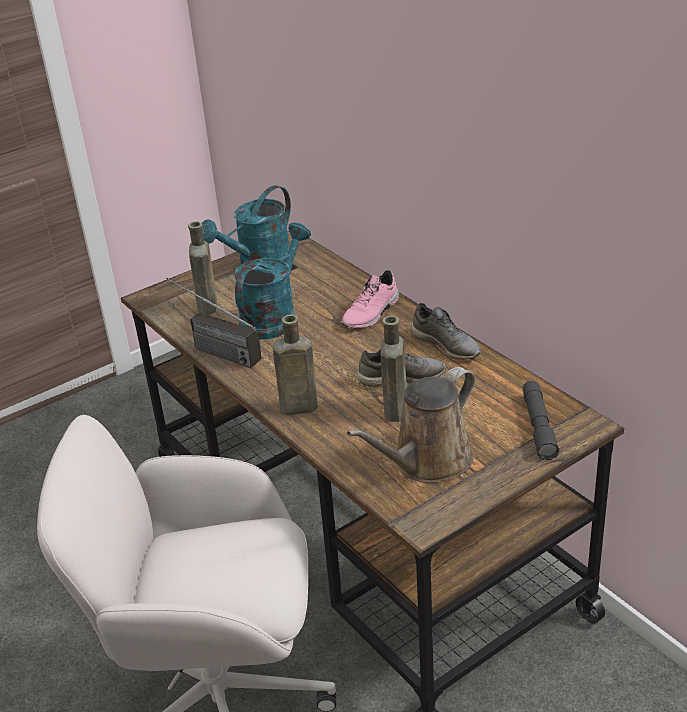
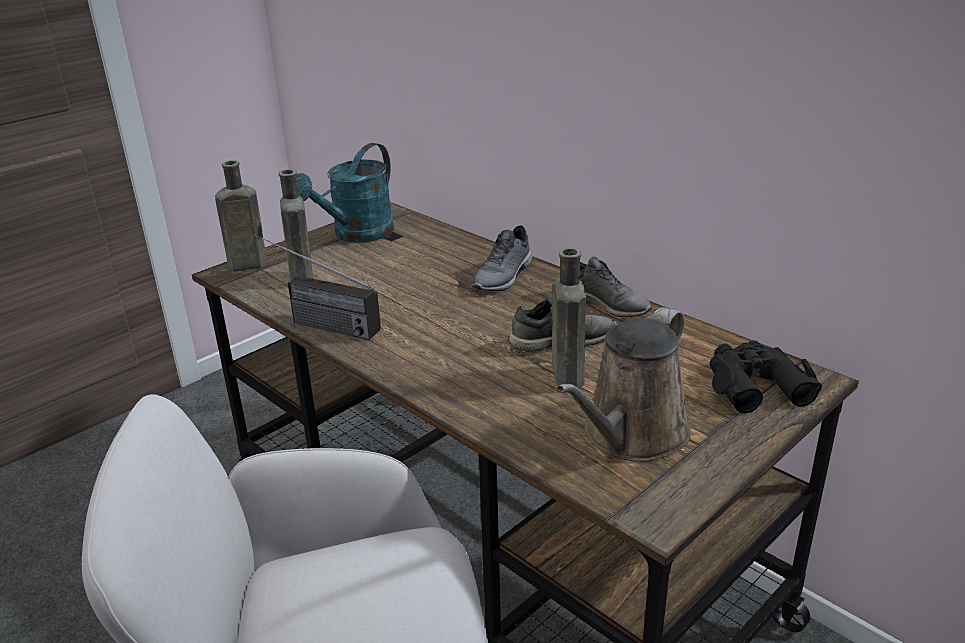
camera: 10 degrees left, 5 degrees down
turquoise watering can [234,223,311,339] -> none
brown bottle [273,314,318,415] -> brown bottle moved to [215,160,267,272]
pink shoe [341,270,399,328] -> grey shoe [471,225,532,291]
grey flashlight [523,381,559,460] -> black binoculars [710,340,822,414]

